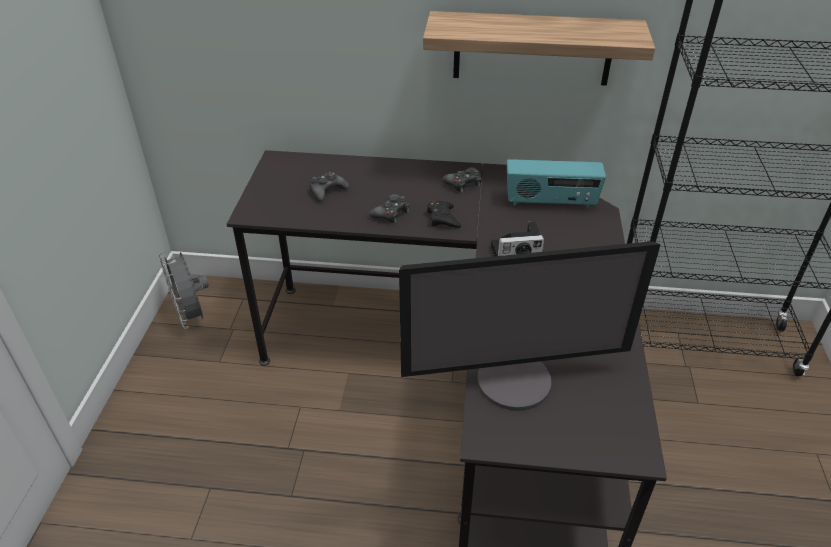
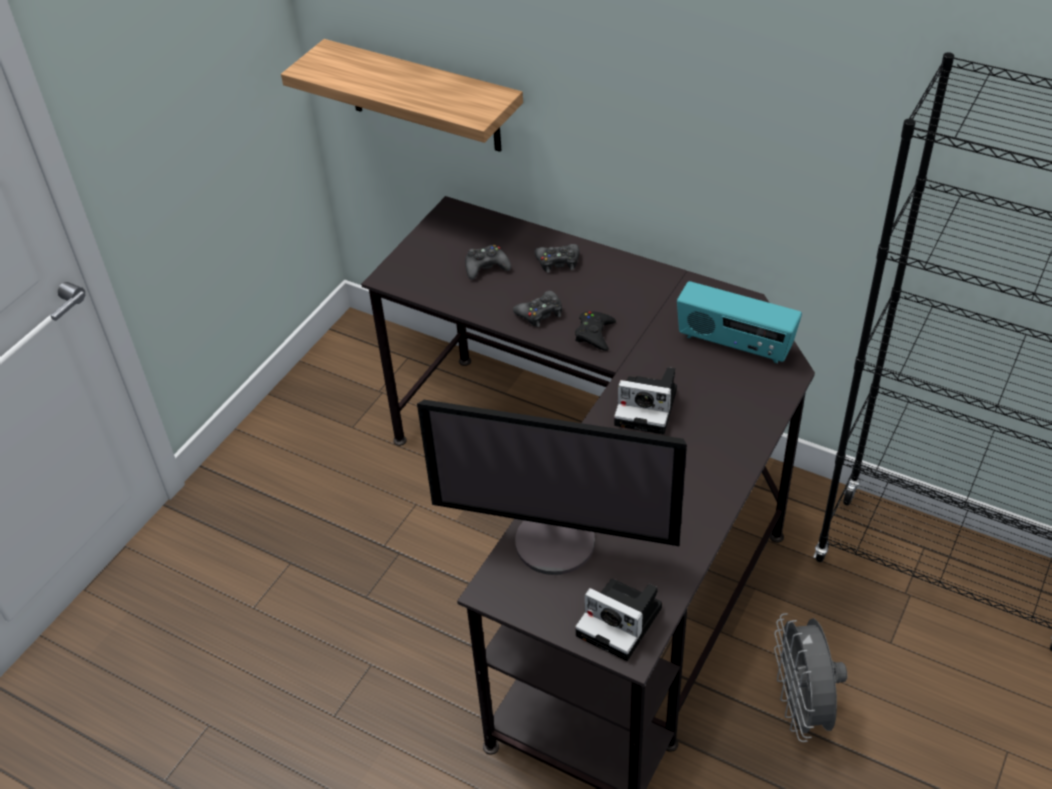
camera: 25 degrees right, 5 degrees up
grey fan [159,252,209,329] -> grey fan moved to [774,613,847,742]
shelf [423,11,655,86] -> shelf moved to [281,39,523,152]
black game controller [442,167,481,192] -> black game controller moved to [535,244,579,273]
none -> camera [575,579,662,661]

